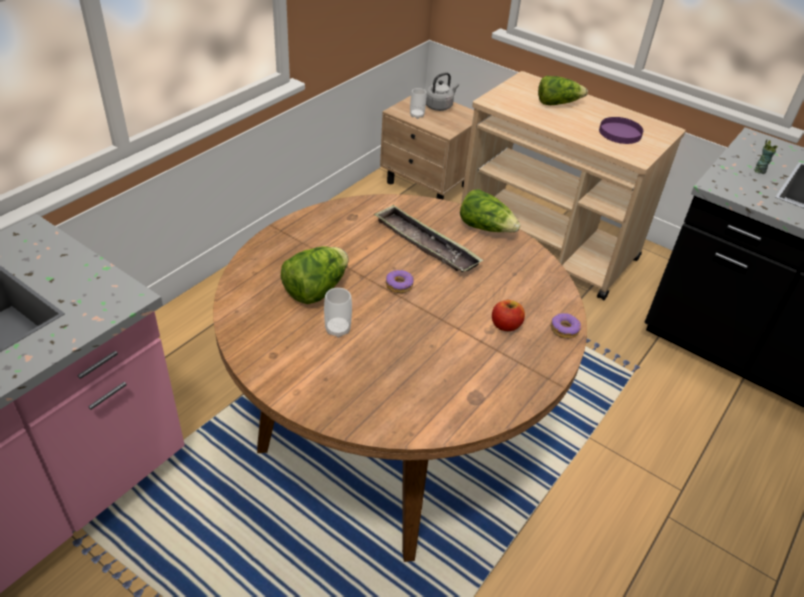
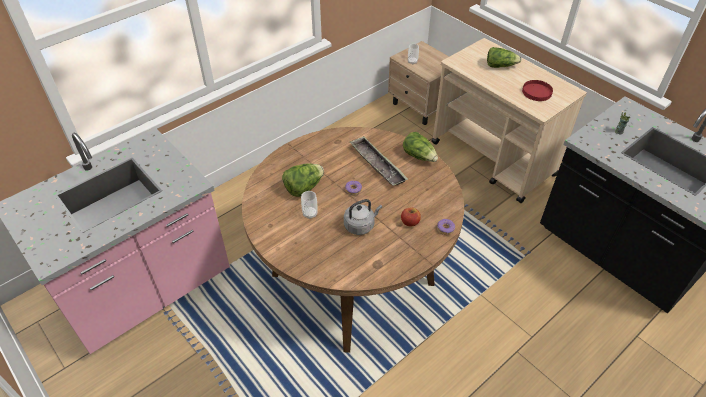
camera: 15 degrees right, 5 degrees up
grey kettle [426,72,459,111] -> grey kettle moved to [344,199,382,235]
purple plate [599,117,643,144] -> red plate [522,80,553,101]

